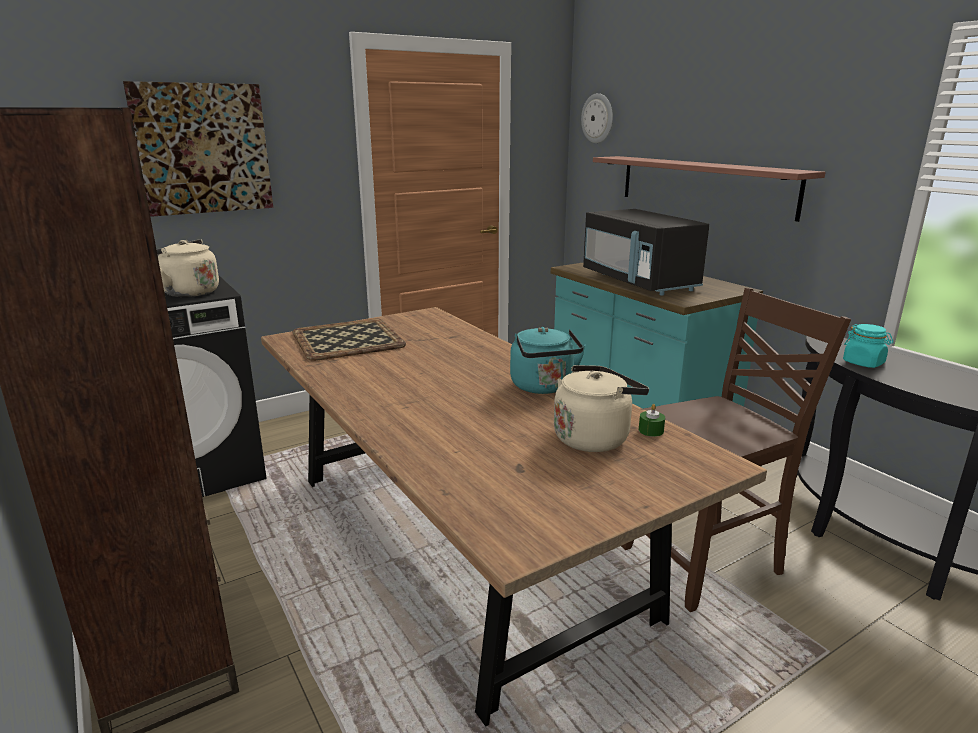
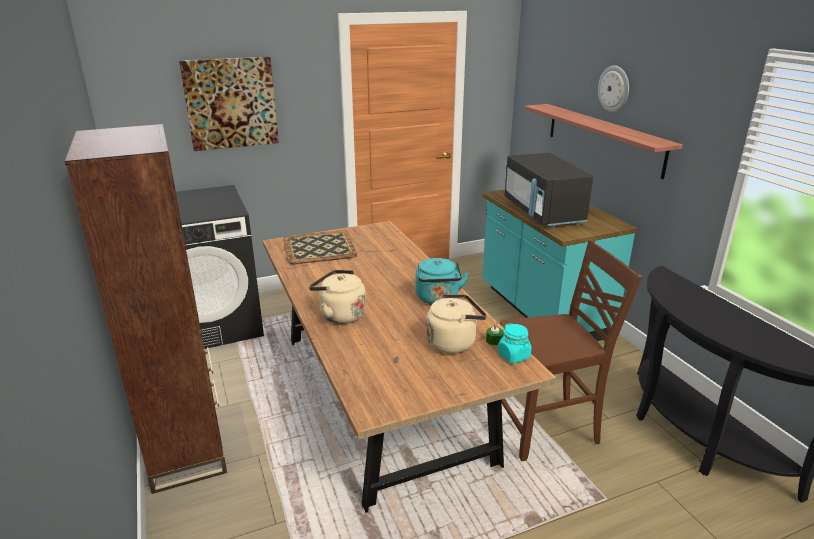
camera: 10 degrees right, 5 degrees up
beige kettle [156,239,219,297] -> beige kettle moved to [309,270,366,324]
wall clock [581,93,613,143] -> wall clock moved to [598,65,629,112]
turquoise jar [843,324,893,368] -> turquoise jar moved to [498,323,531,363]

